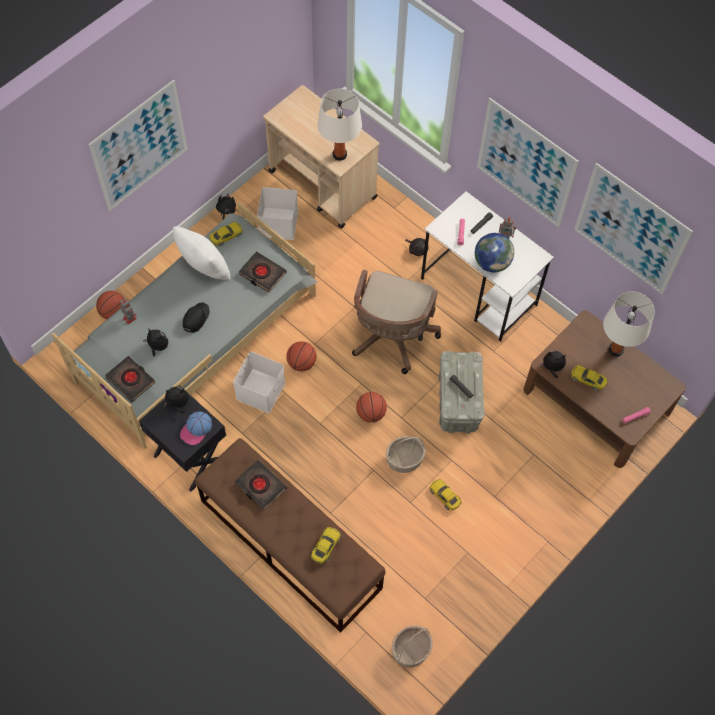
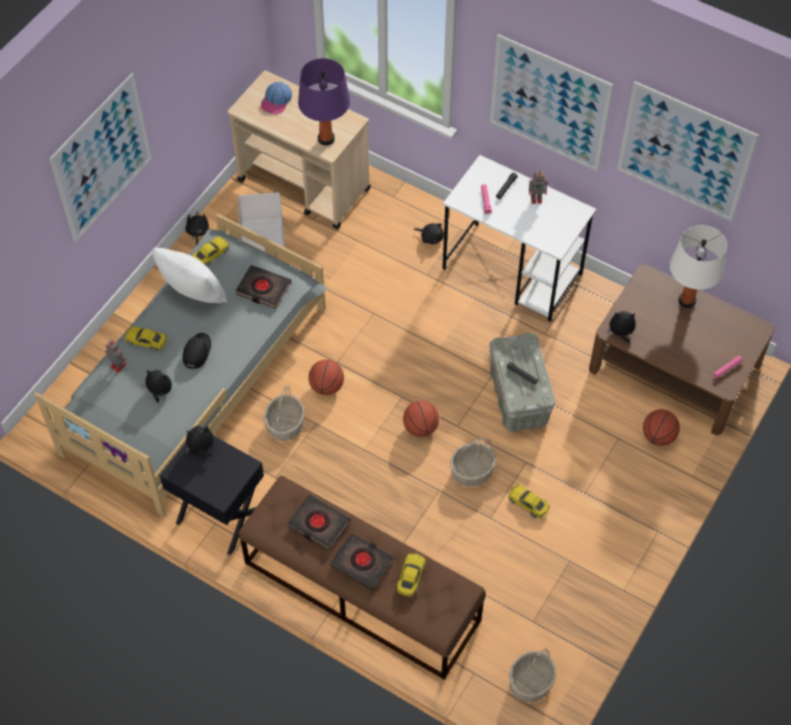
camera: 10 degrees left, 5 degrees down
basketball [96,291,124,319] -> basketball moved to [643,409,680,446]
black book [105,356,155,402] -> black book moved to [330,533,393,590]
cap [180,411,212,445] -> cap moved to [261,82,292,114]
white storage box [233,351,285,413] -> basket [264,385,305,441]
white table lamp [318,89,362,161] -> purple table lamp [298,58,350,145]
brown office chair [352,270,441,374] -> none
globe [475,233,514,272] -> none
yellow toy car [571,365,608,391] -> yellow toy car moved to [125,327,167,352]

